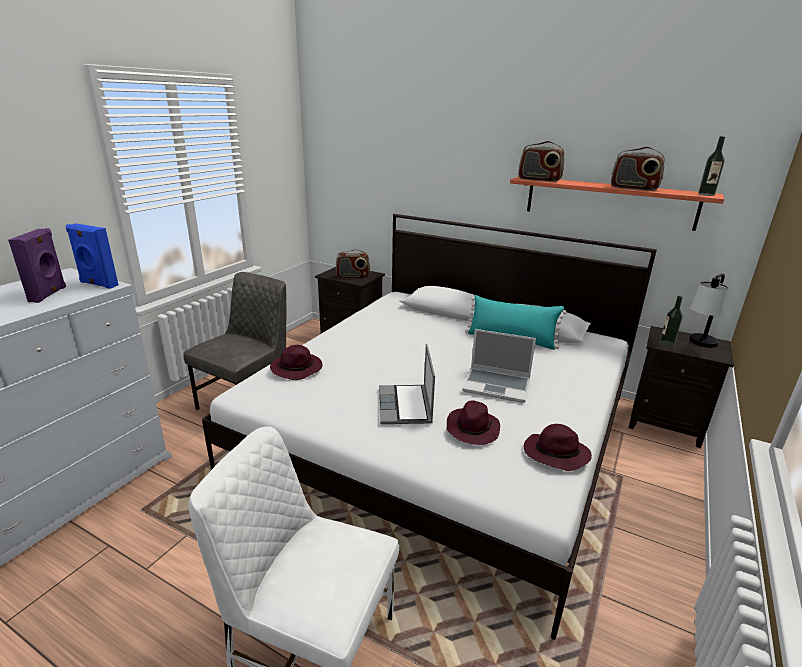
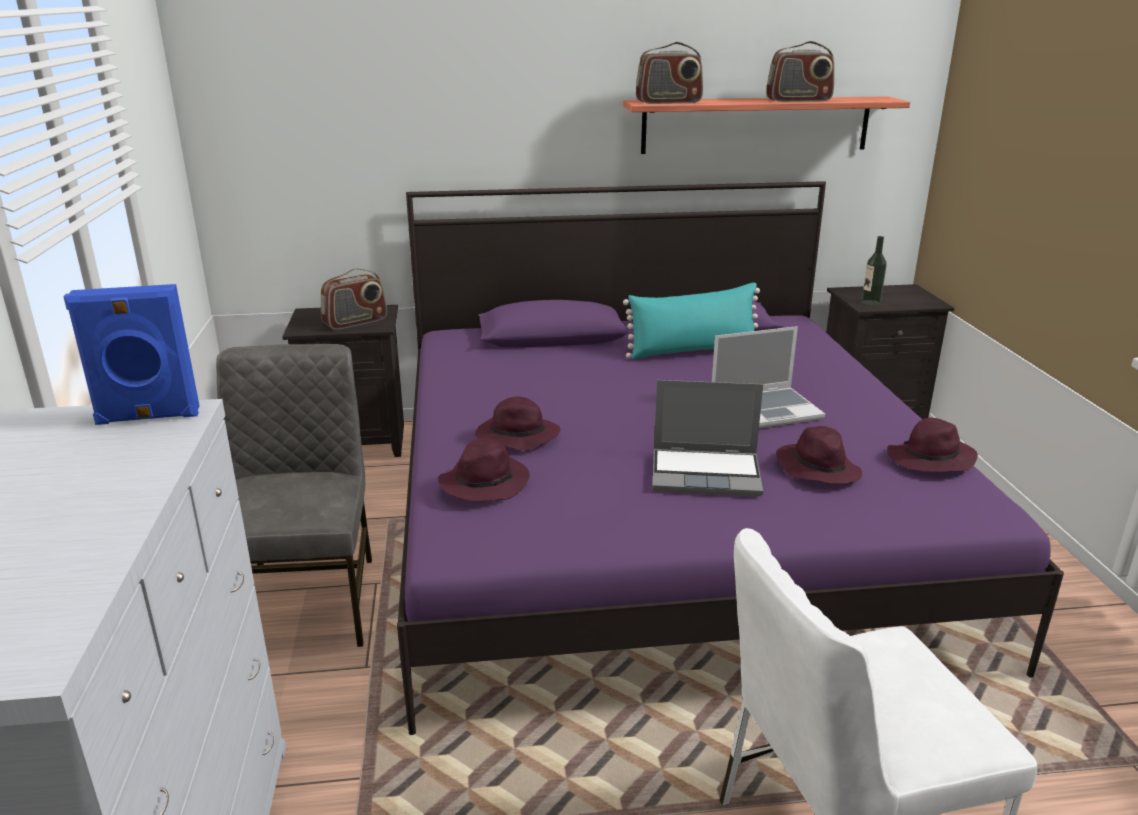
camera: 35 degrees left, 0 degrees up
purple speaker [8,228,66,303] -> none
white bed [202,214,657,640] -> purple bed [397,181,1064,735]
laptop [379,344,435,424] -> laptop turned 45 degrees counterclockwise [653,380,763,497]
table lamp [689,273,729,348] -> none
bottle [698,136,725,196] -> none
none -> purple hat [475,396,561,451]

